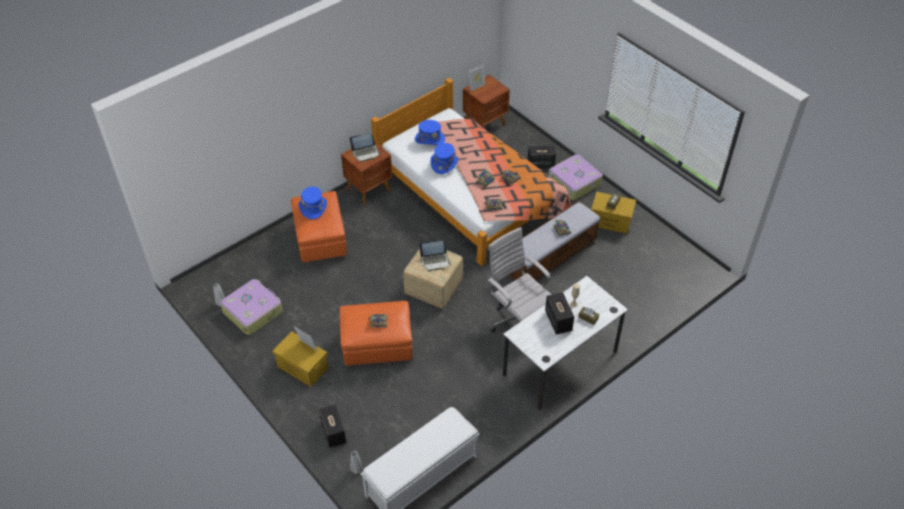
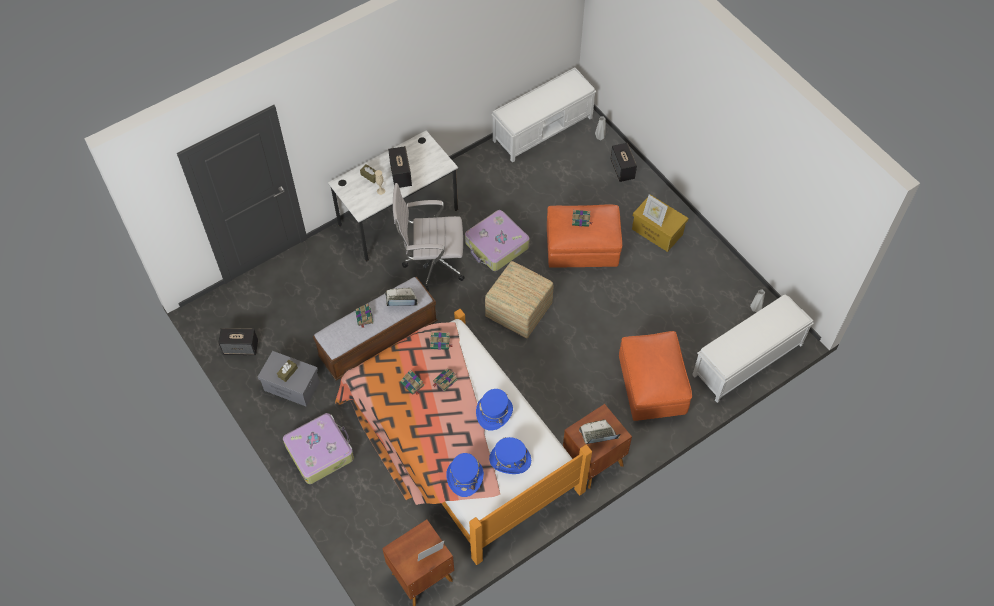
camera: 175 degrees left, 10 degrees up
suitcase [220,279,283,335] -> suitcase moved to [465,210,530,271]
blue hat [299,186,327,219] -> blue hat moved to [446,453,484,497]
laptop [419,241,451,271] -> laptop moved to [384,288,418,306]
white office chair [487,227,551,332] -> white office chair turned 120 degrees clockwise [393,183,465,292]
speaker [527,145,556,169] -> speaker moved to [218,328,258,355]
yellow storage box [591,192,636,234] -> grey storage box [258,351,320,407]
none -> white bench [692,295,814,403]

